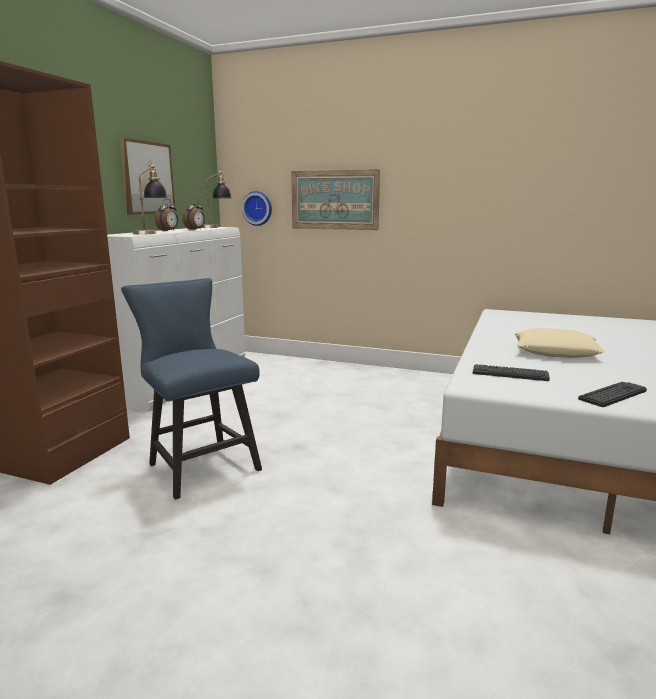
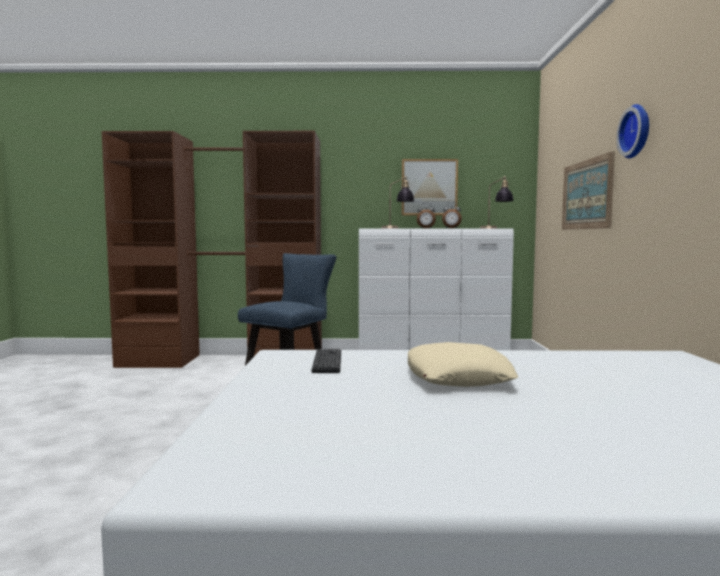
camera: 70 degrees right, 10 degrees down
wall clock [242,191,272,226] -> wall clock moved to [616,104,649,158]
keyboard [578,382,647,407] -> none

